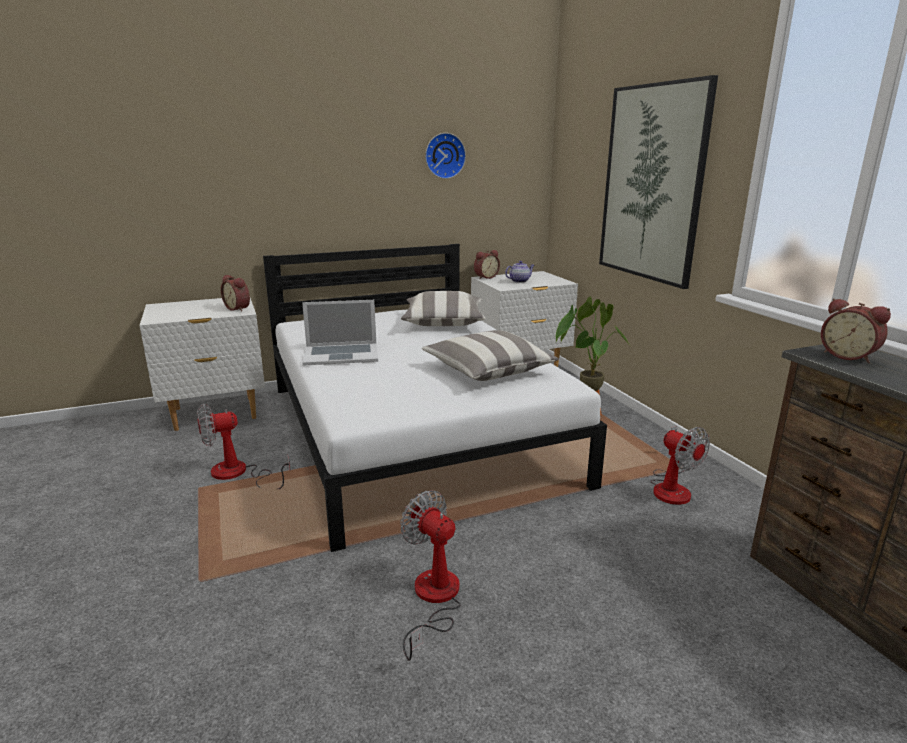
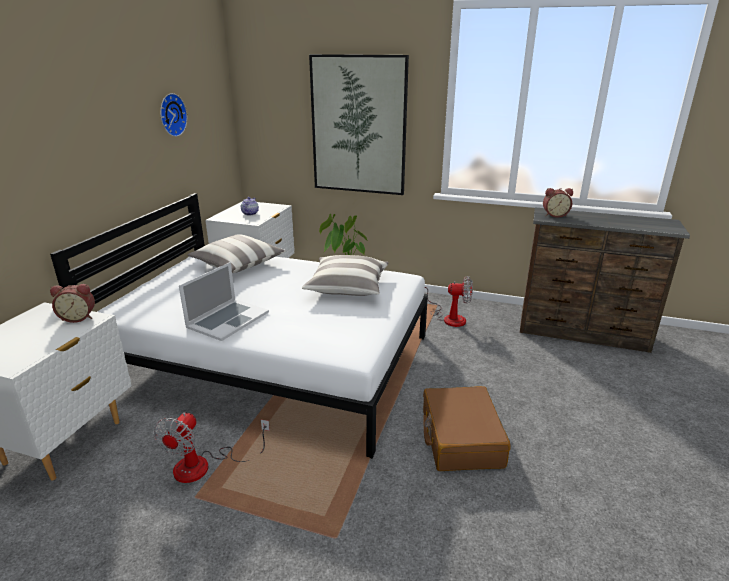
camera: 50 degrees left, 5 degrees up
fan [400,490,461,661] -> brown suitcase [423,386,510,471]
alarm clock [474,250,500,279] -> none

